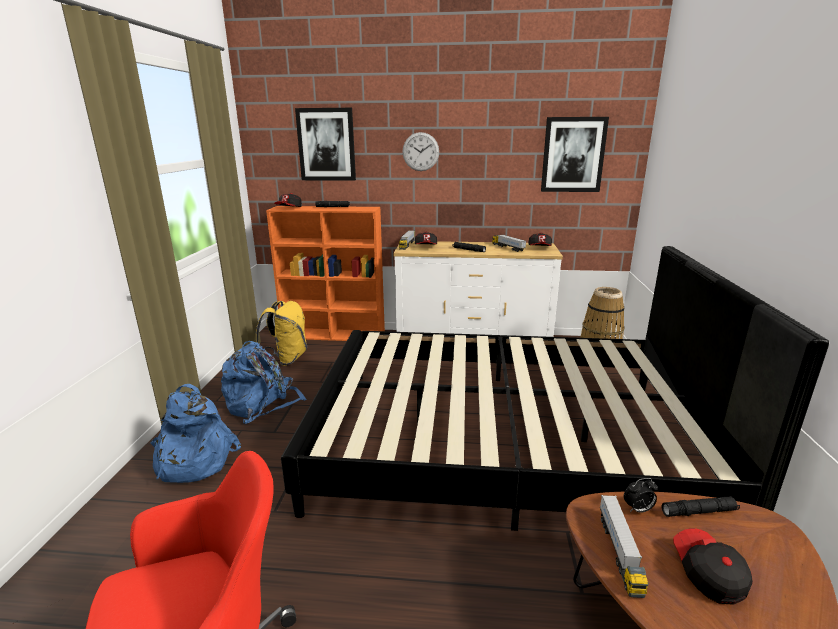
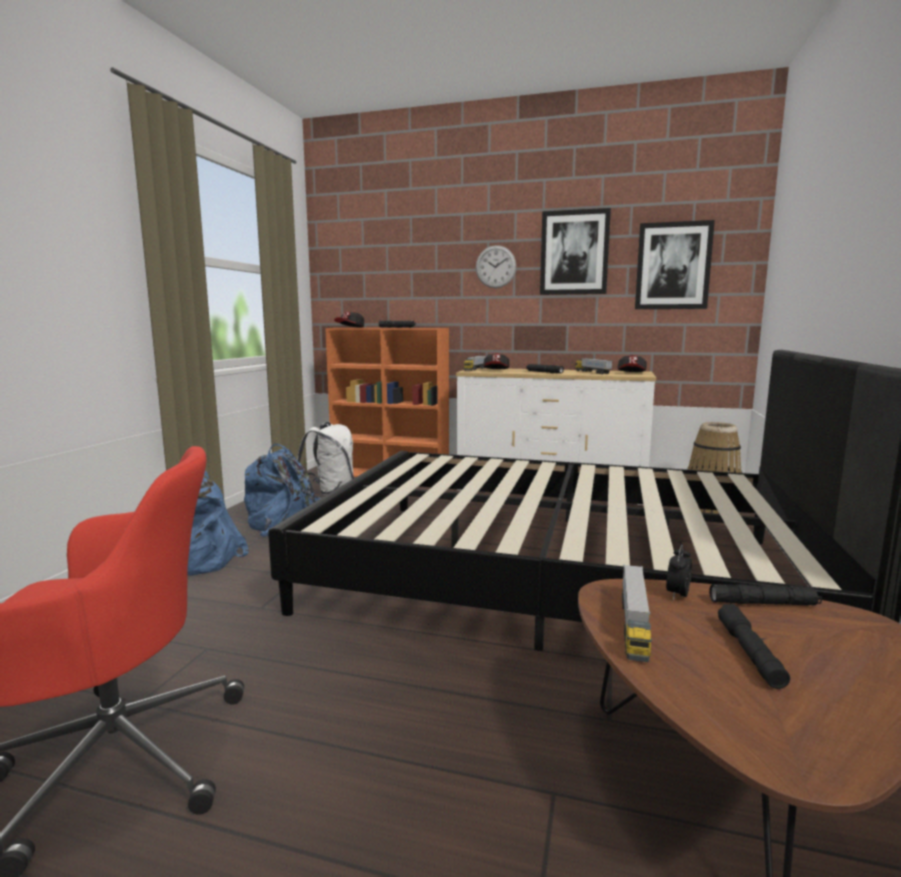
camera: 10 degrees right, 10 degrees down
yellow backpack [255,301,307,366] -> white backpack [297,422,354,495]
picture [295,108,356,181] -> picture moved to [540,208,611,295]
alarm clock [624,478,658,513] -> alarm clock turned 120 degrees clockwise [666,544,692,600]
cap [673,528,753,605] -> black flashlight [718,604,790,689]

